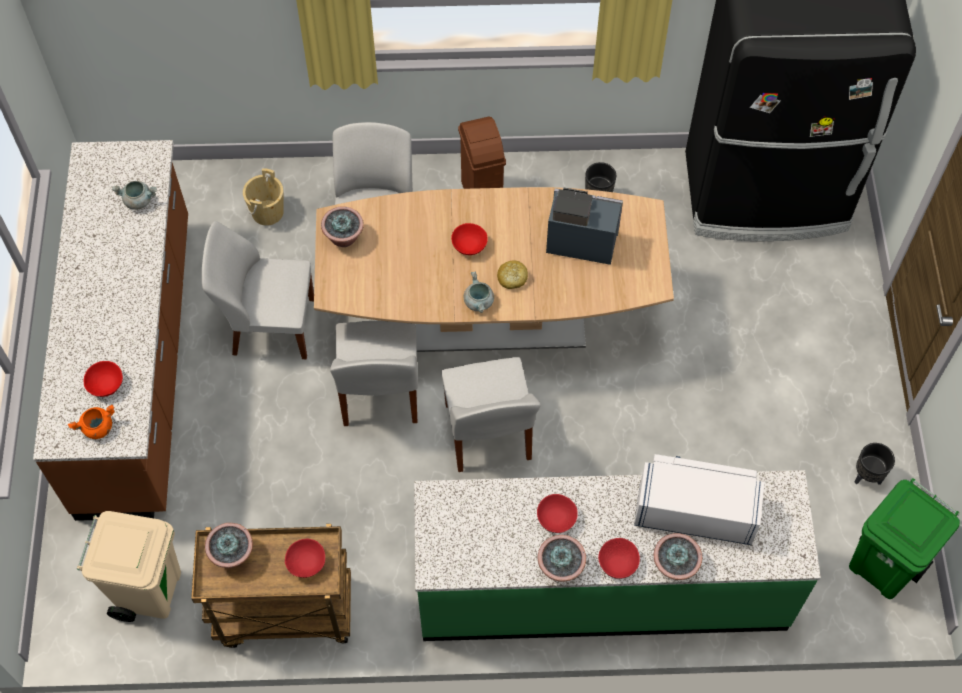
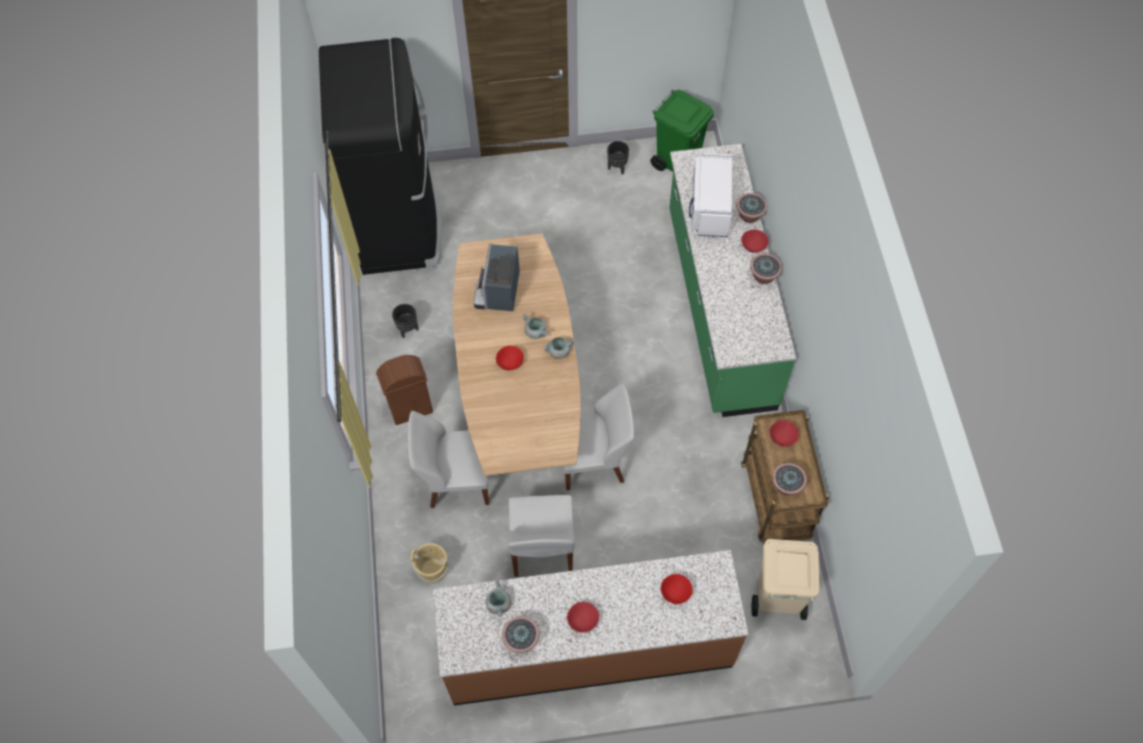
camera: 95 degrees left, 0 degrees up
orange cooking pot [68,404,115,439] -> none
potted plant [321,206,364,247] -> potted plant moved to [502,616,539,653]
white chair [441,357,541,472] -> none
bread [497,260,528,289] -> grey cooking pot [522,314,548,339]
red bowl [537,494,578,533] -> red bowl moved to [567,602,599,633]

